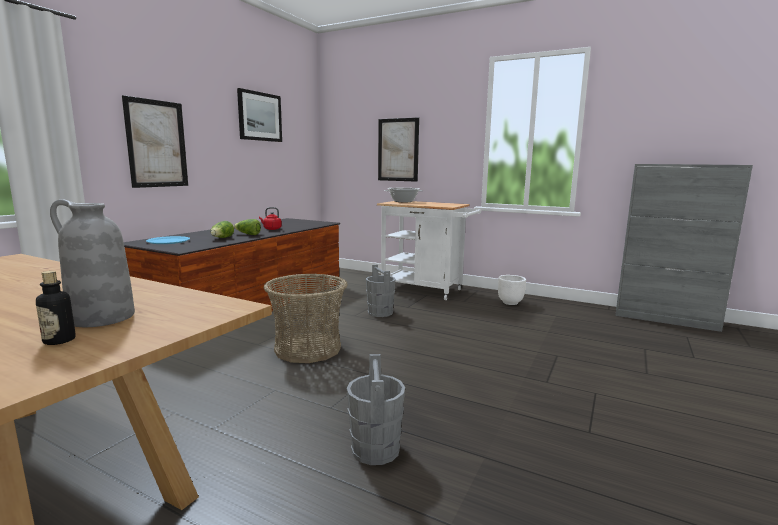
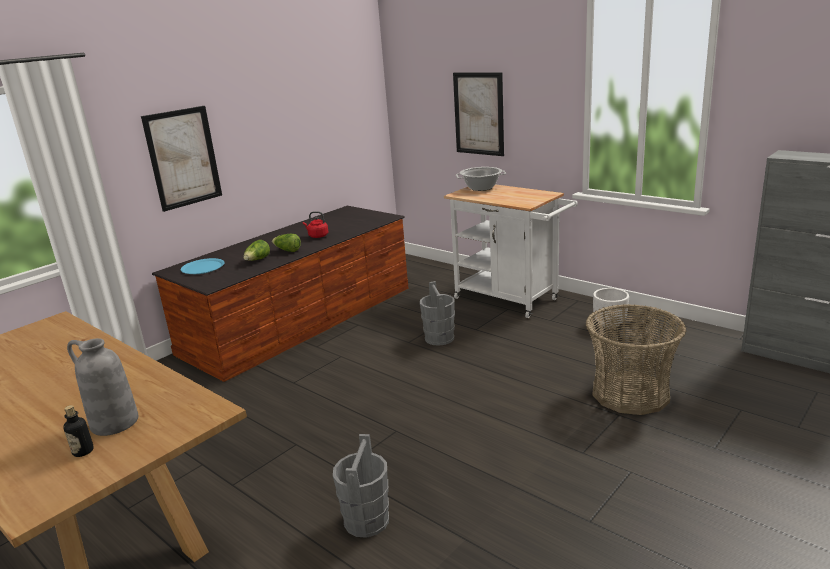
camera: 15 degrees right, 10 degrees up
picture [237,88,282,142] -> none
basket [264,274,348,363] -> basket moved to [586,304,686,415]

